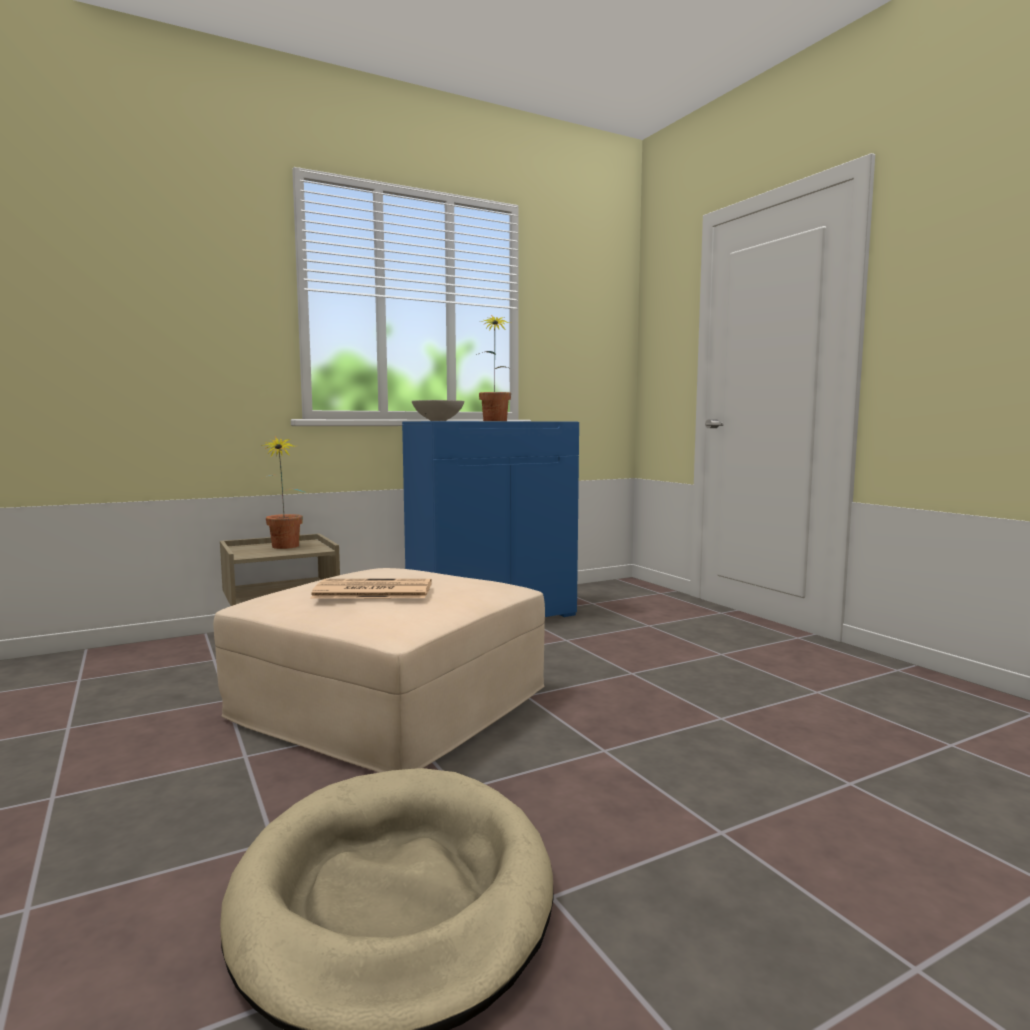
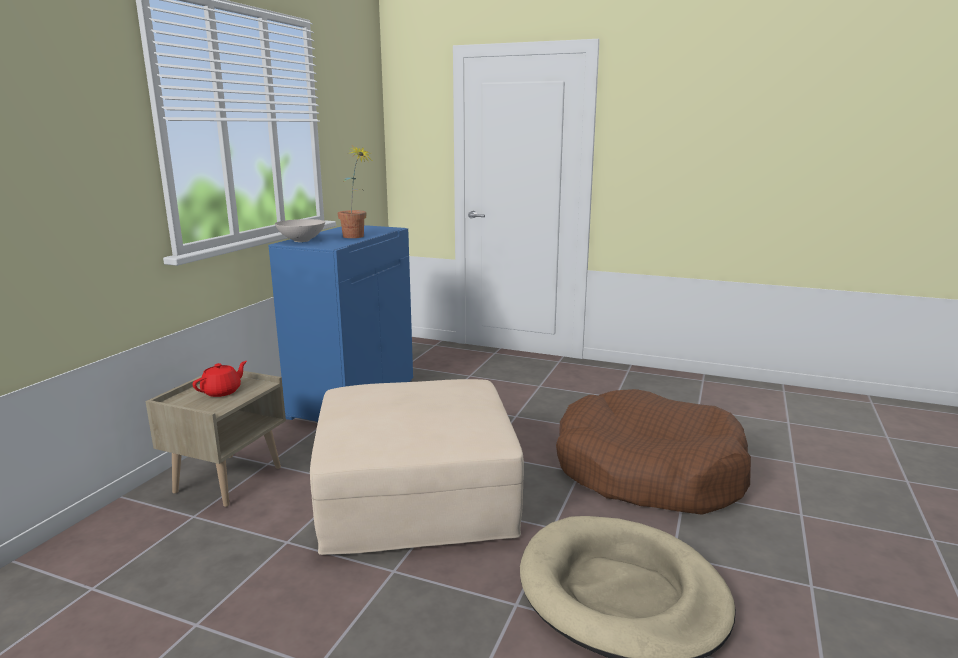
camera: 40 degrees left, 10 degrees up
potted plant [260,436,304,549] -> red teapot [192,361,247,397]
newspaper [310,579,432,599] -> none
none -> brown dog bed [556,389,751,515]

